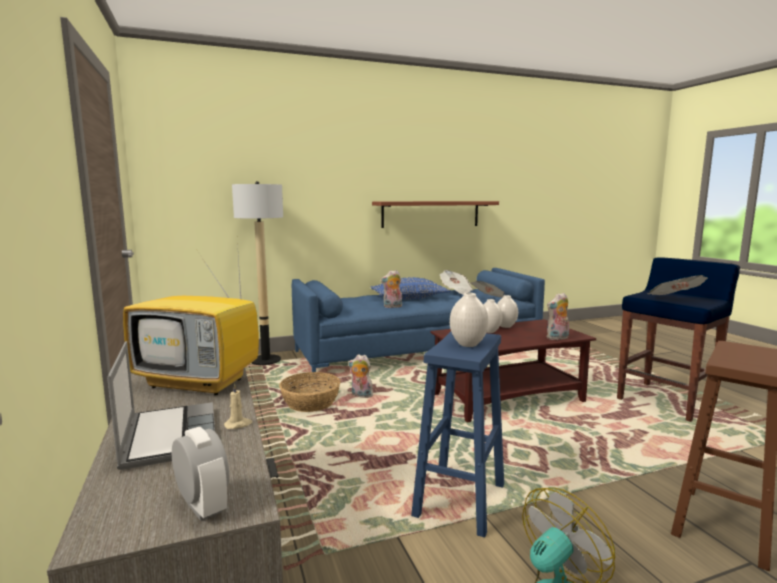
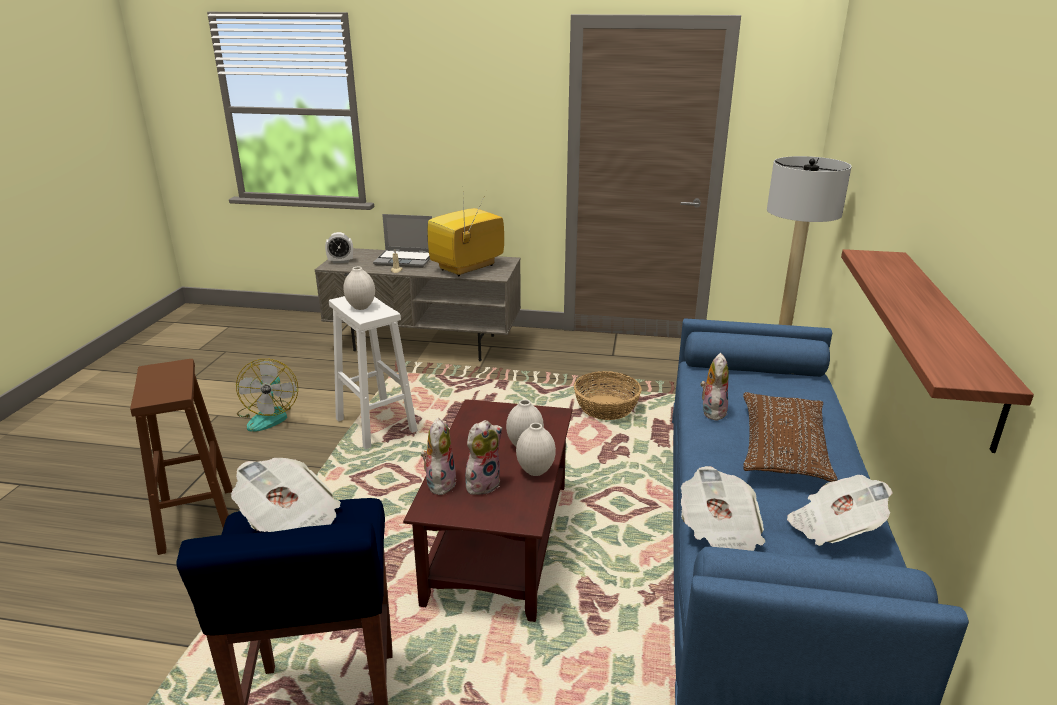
camera: 120 degrees right, 15 degrees up
plush toy [348,354,373,398] -> plush toy moved to [465,420,502,495]
blue pillow [371,277,451,300] -> brown pillow [743,392,838,482]
blue stool [411,332,504,538] -> white stool [329,296,418,449]

